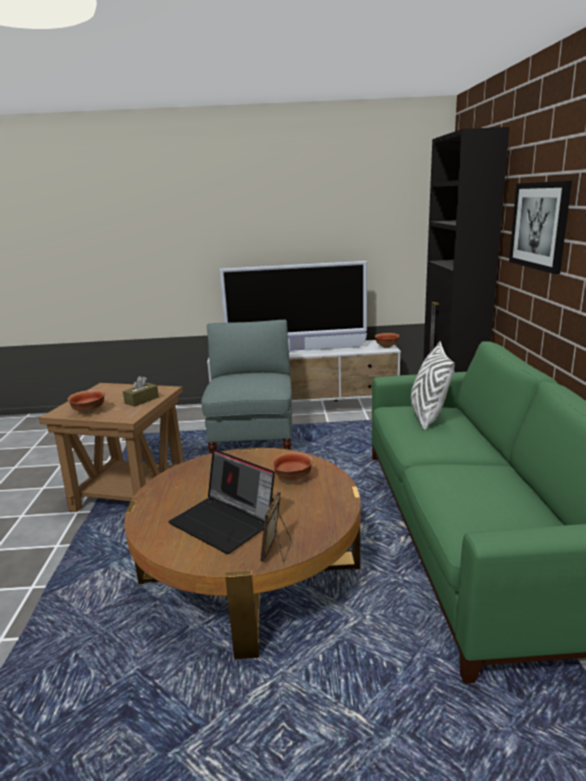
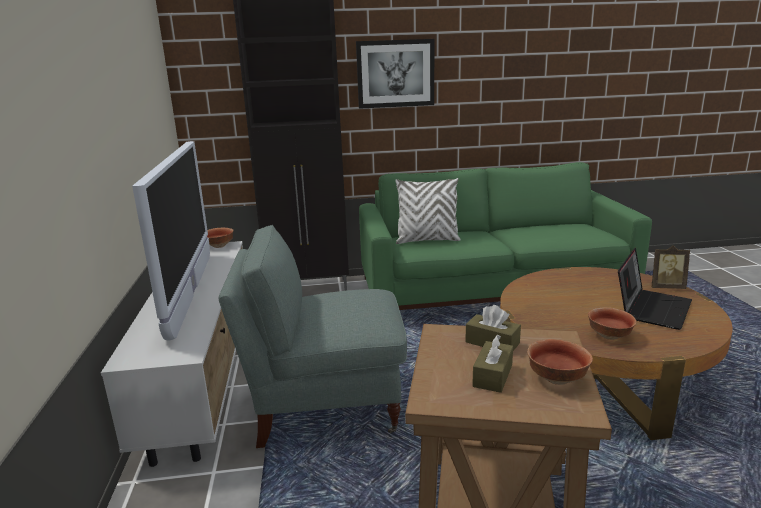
camera: 95 degrees left, 0 degrees up
bowl [271,452,313,482] -> bowl moved to [588,307,636,340]
none -> brown tissue box [472,334,513,393]

